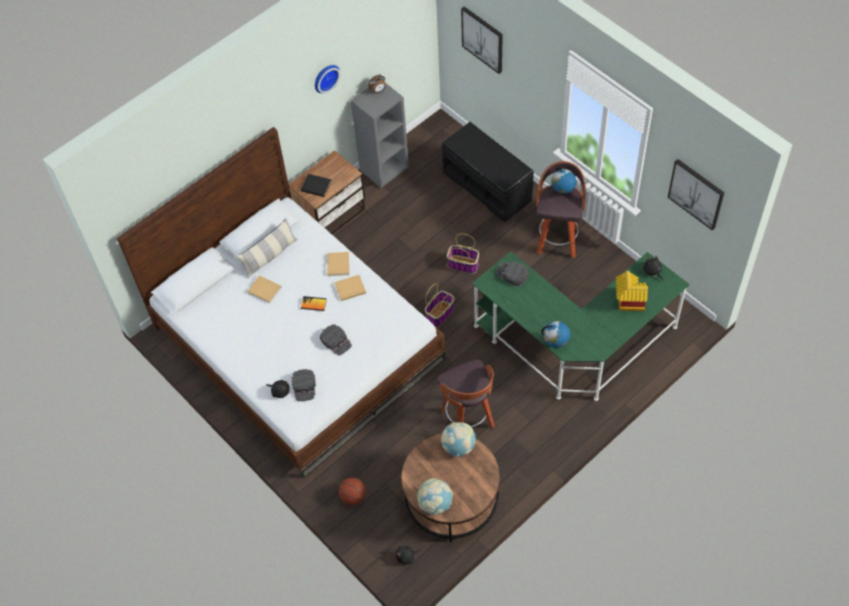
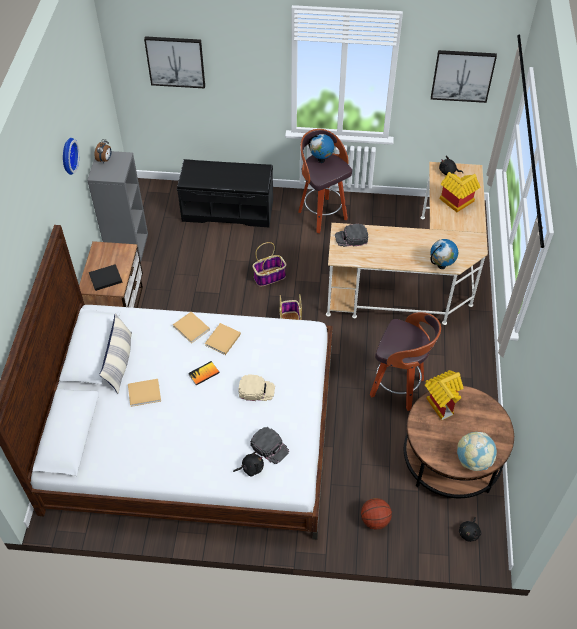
camera: 45 degrees left, 5 degrees down
black cap [320,324,352,356] -> beige cap [239,374,275,401]
globe [441,422,476,457] -> toy house [425,370,464,420]
green desk [472,252,690,401] -> beige desk [326,162,488,325]

